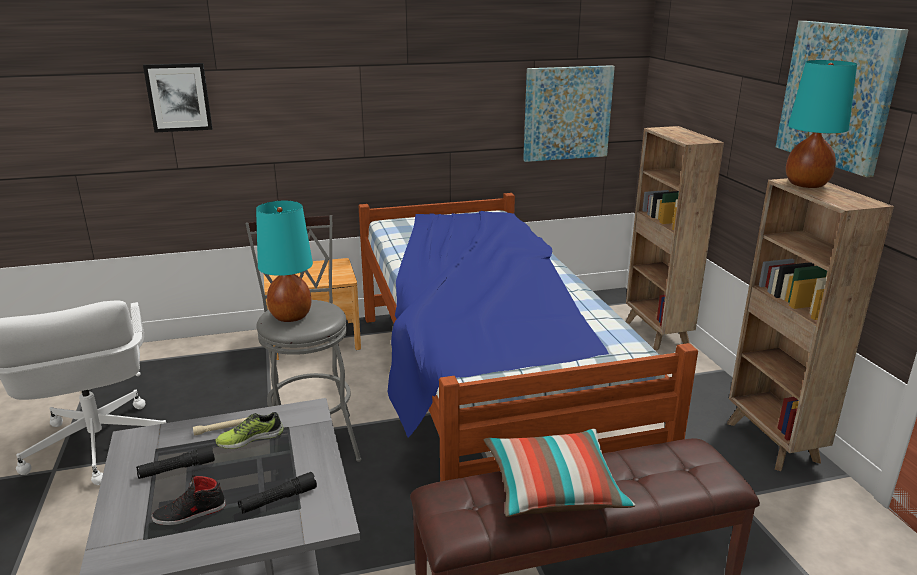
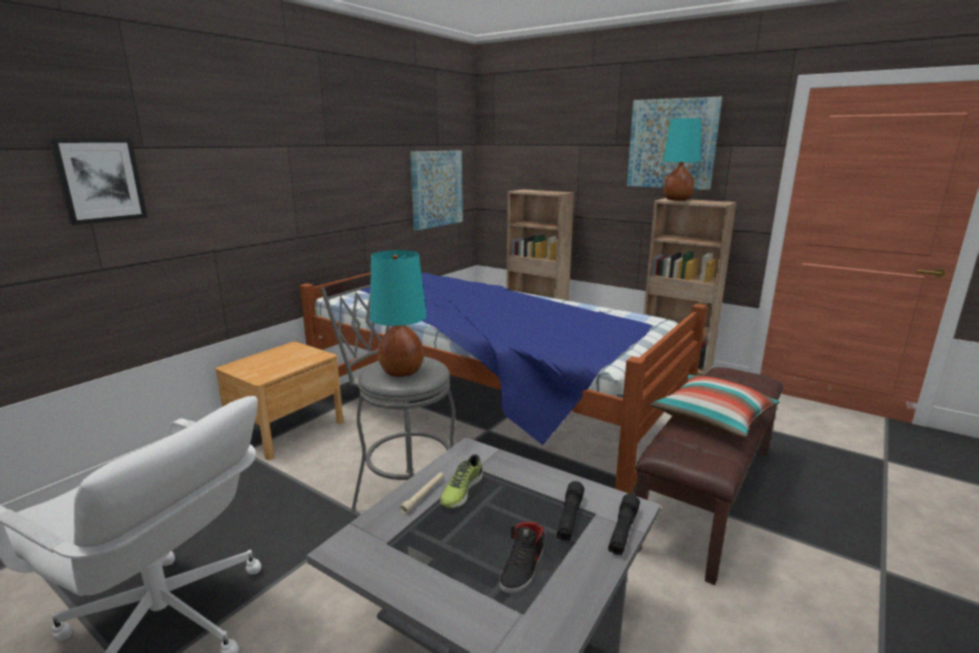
camera: 40 degrees left, 5 degrees down
black flashlight [136,445,215,479] -> black flashlight moved to [608,493,640,555]

